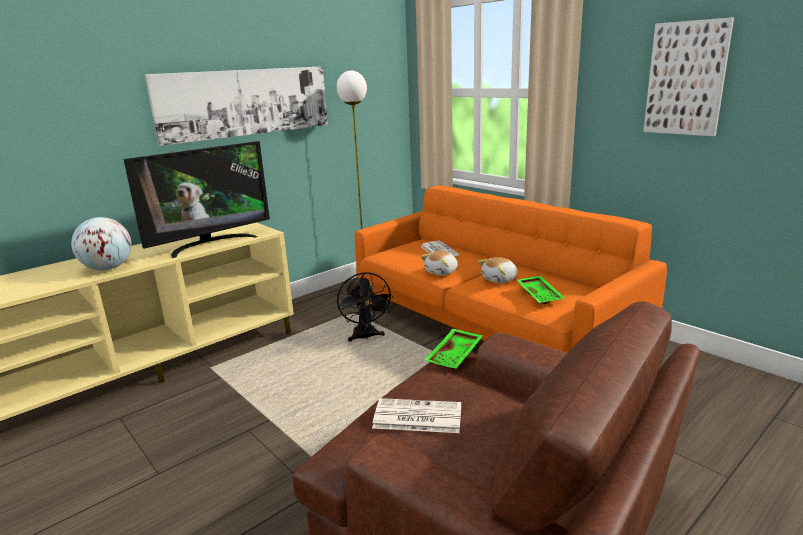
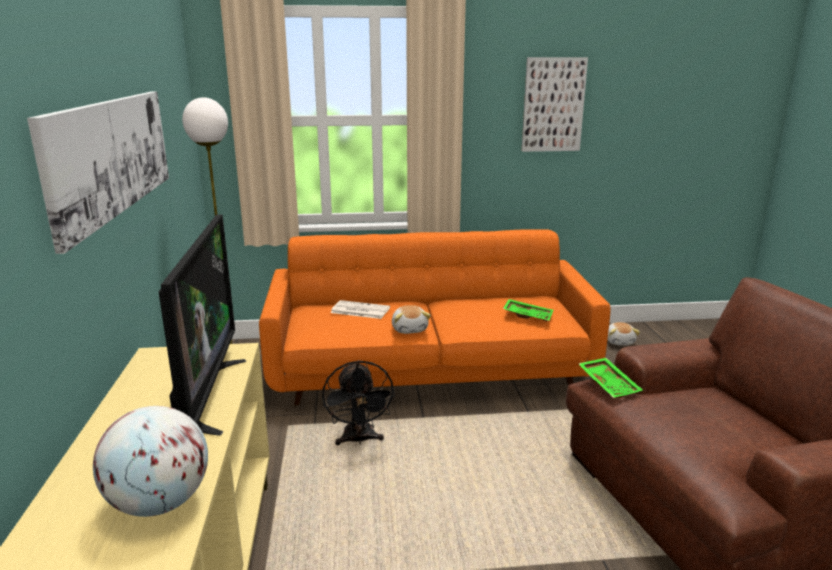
camera: 55 degrees left, 0 degrees up
black fan [337,272,393,342] -> black fan turned 60 degrees clockwise [322,360,395,445]
newspaper [372,398,461,433] -> none
plush toy [478,257,518,283] -> plush toy moved to [607,322,640,345]

